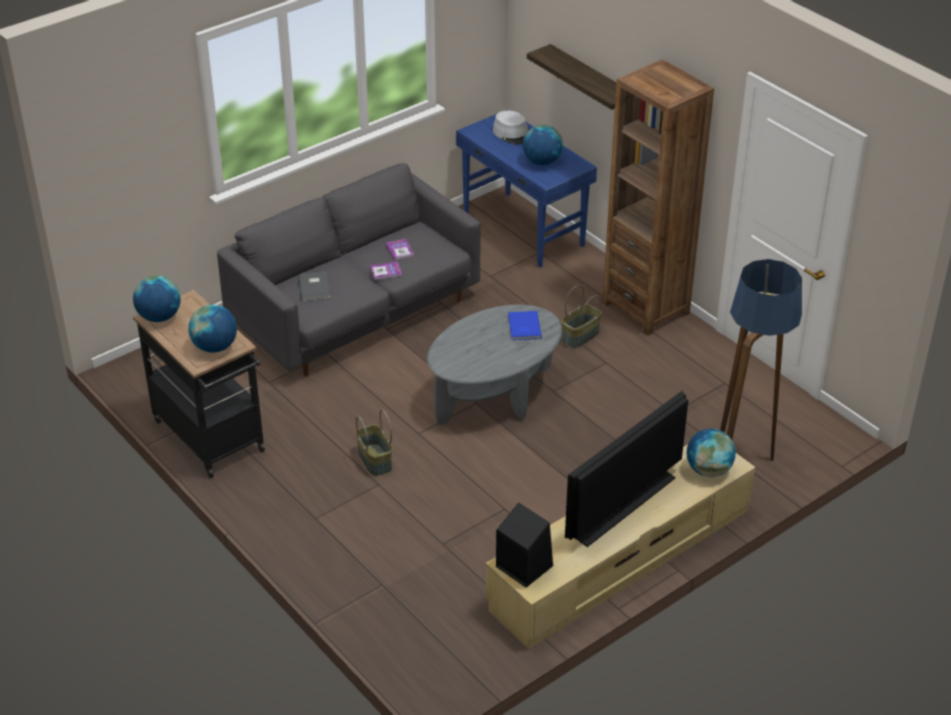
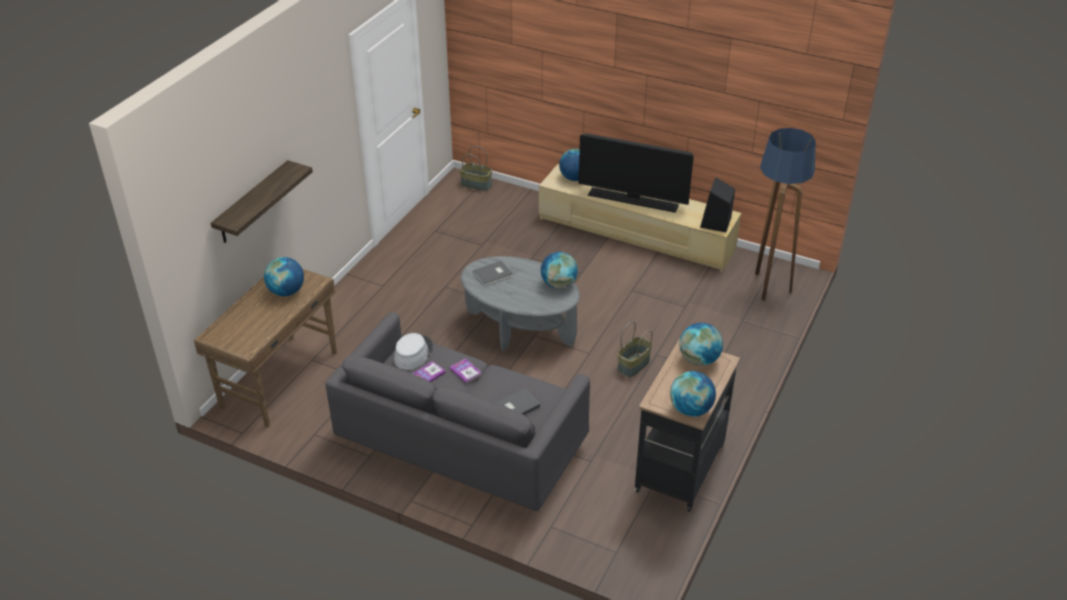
camera: 115 degrees left, 0 degrees up
blue console table [456,110,597,267] -> brown console table [194,269,337,427]
grey hat [493,110,529,144] -> grey hat moved to [394,333,433,370]
blue book [508,311,542,340] -> grey book [473,261,513,286]
basket [561,285,602,348] -> basket moved to [460,146,492,191]
brown bookcase [602,60,714,336] -> none
floor lamp [720,259,802,461] -> floor lamp moved to [755,128,816,301]
none -> globe [541,252,578,289]

